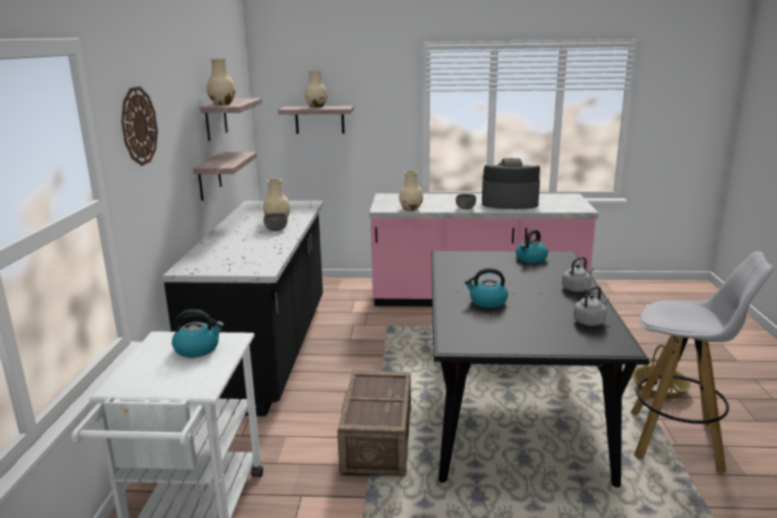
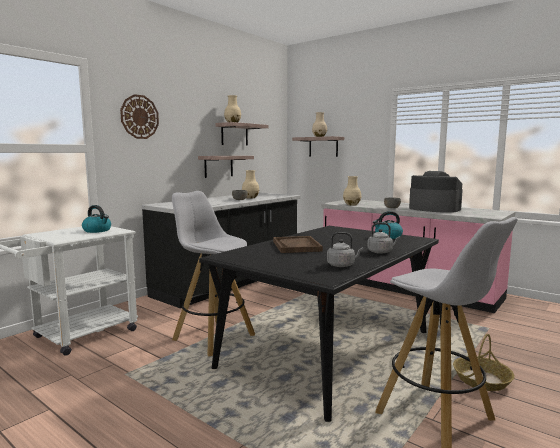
camera: 35 degrees right, 10 degrees down
crate [337,371,411,476] -> white stool [172,191,255,357]
kettle [465,268,508,308] -> brown tray [273,236,323,253]

